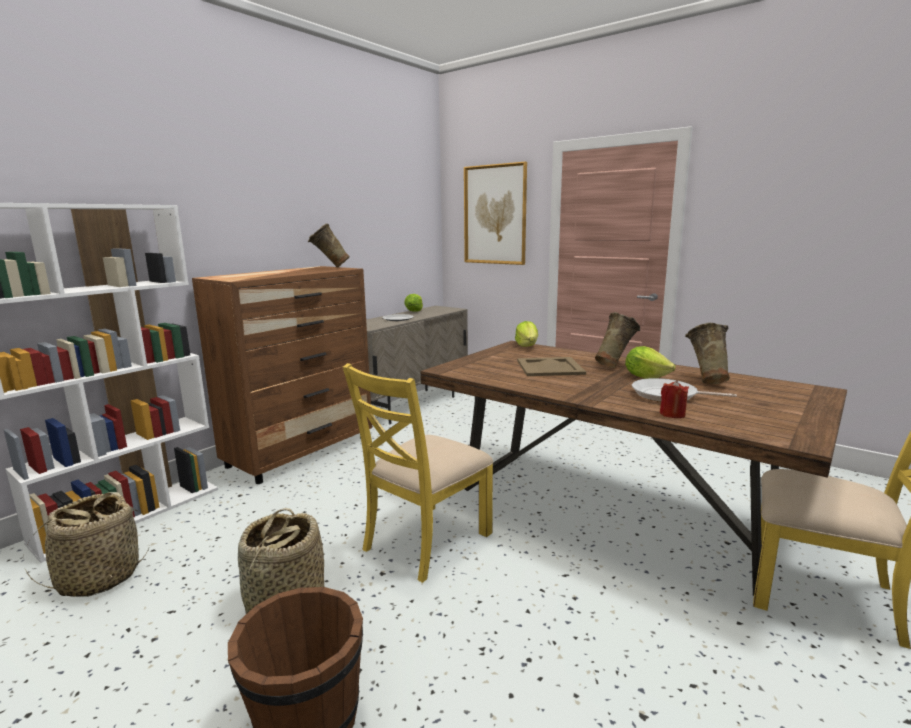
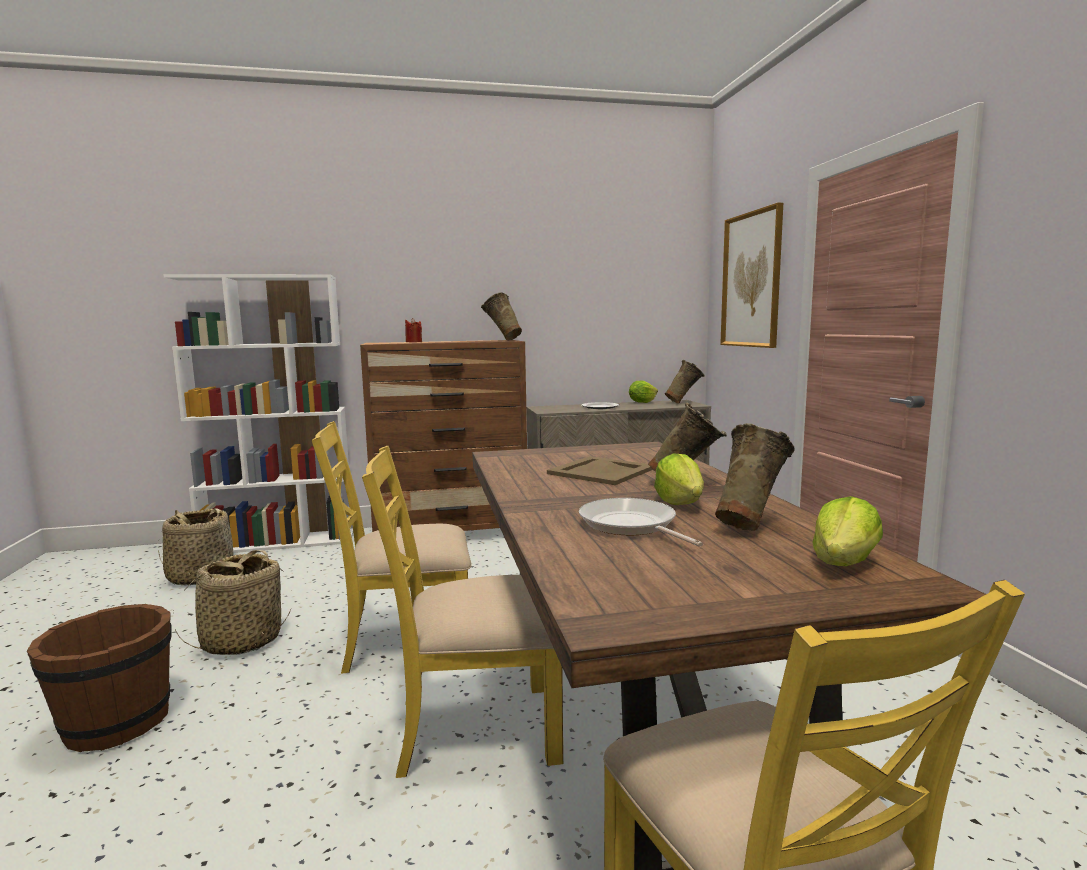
camera: 40 degrees right, 5 degrees down
lettuce [515,321,538,347] -> lettuce moved to [812,496,883,566]
red candle [660,380,689,418] -> red candle moved to [405,318,422,342]
none -> yellow chair [362,445,563,778]
none -> beige vase [665,360,704,404]

